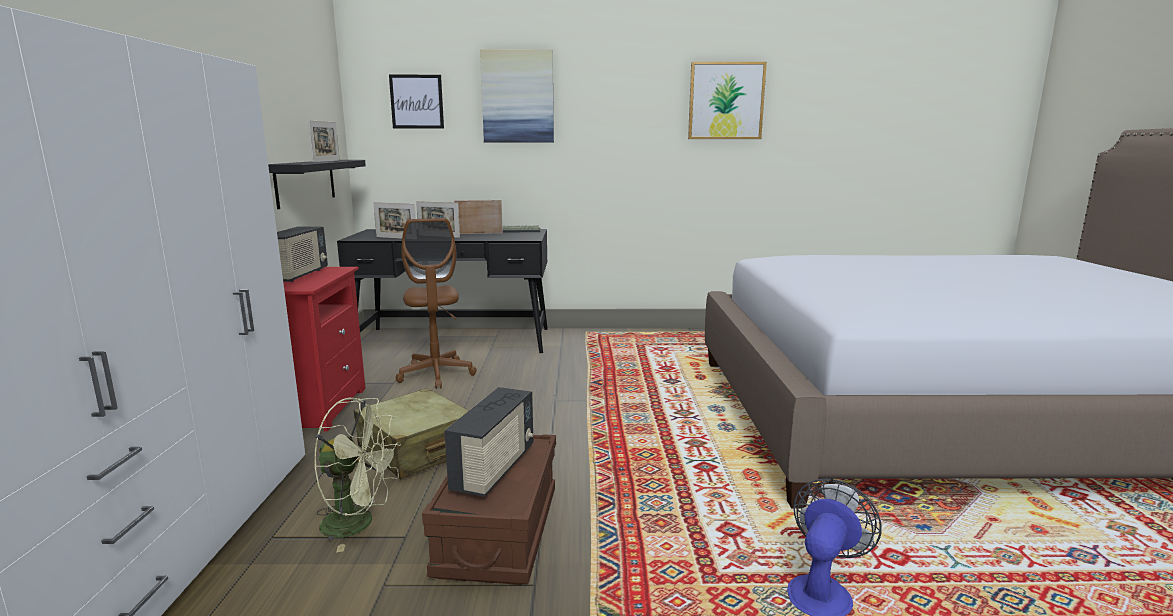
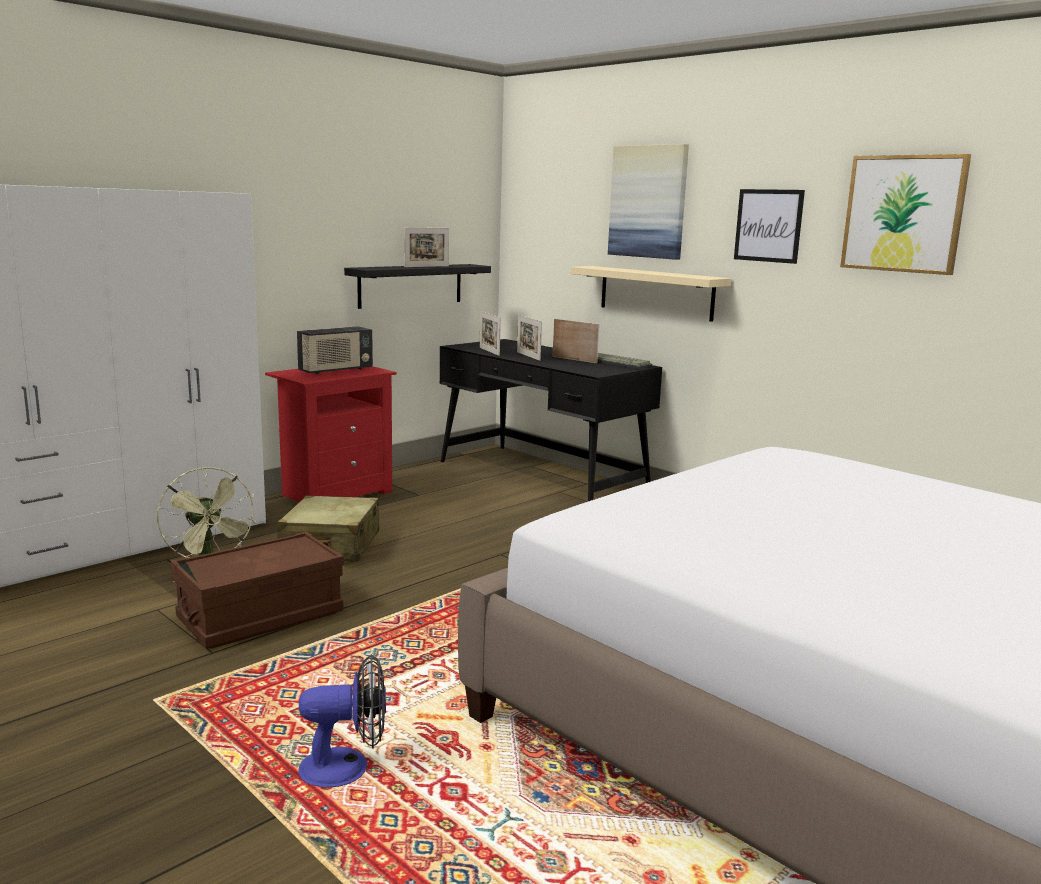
camera: 45 degrees right, 0 degrees up
picture [389,75,444,129] -> picture moved to [734,189,805,264]
brown office chair [396,218,476,389] -> none
radio [444,387,533,497] -> none
none -> beige shelf [571,266,731,322]

